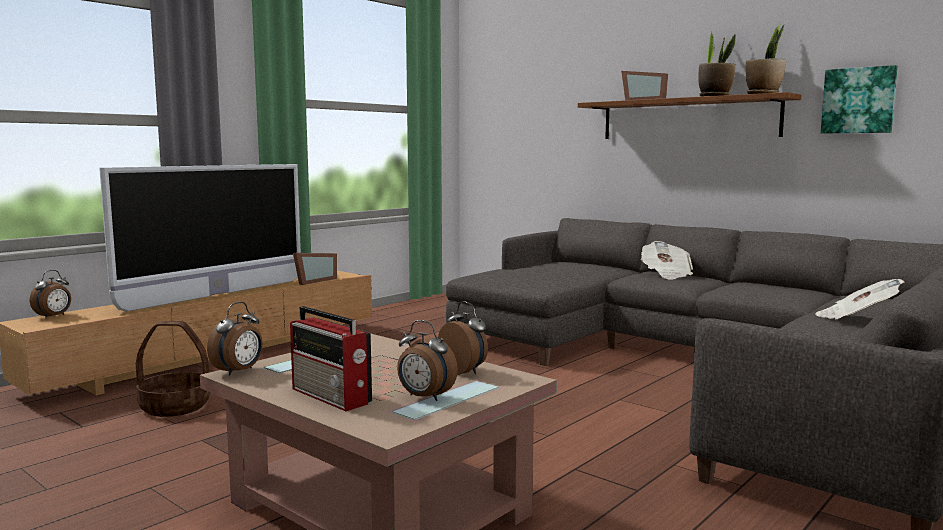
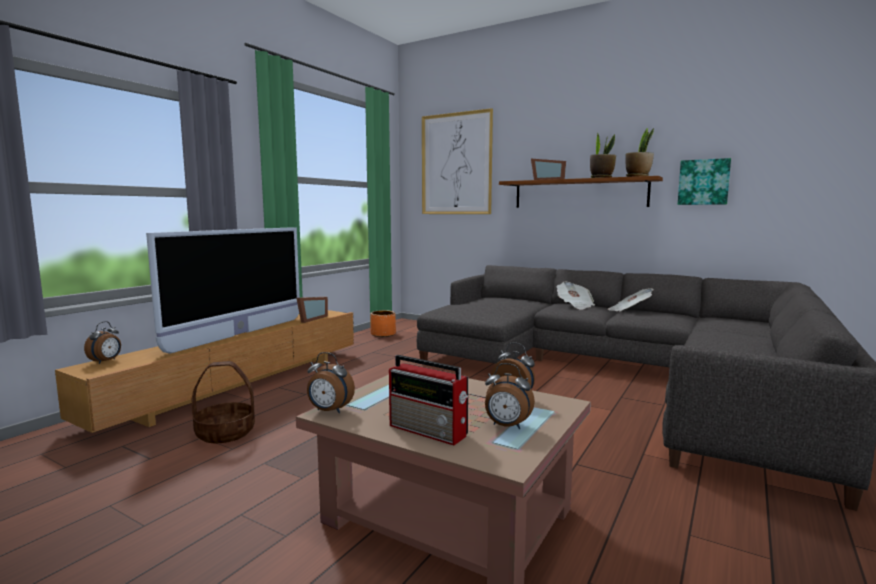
camera: 10 degrees left, 0 degrees up
alarm clock [207,302,263,376] -> alarm clock turned 90 degrees clockwise [307,352,355,413]
newspaper [815,279,904,319] -> newspaper moved to [608,288,654,311]
none -> orange planter [370,310,396,337]
none -> picture [422,108,493,214]

